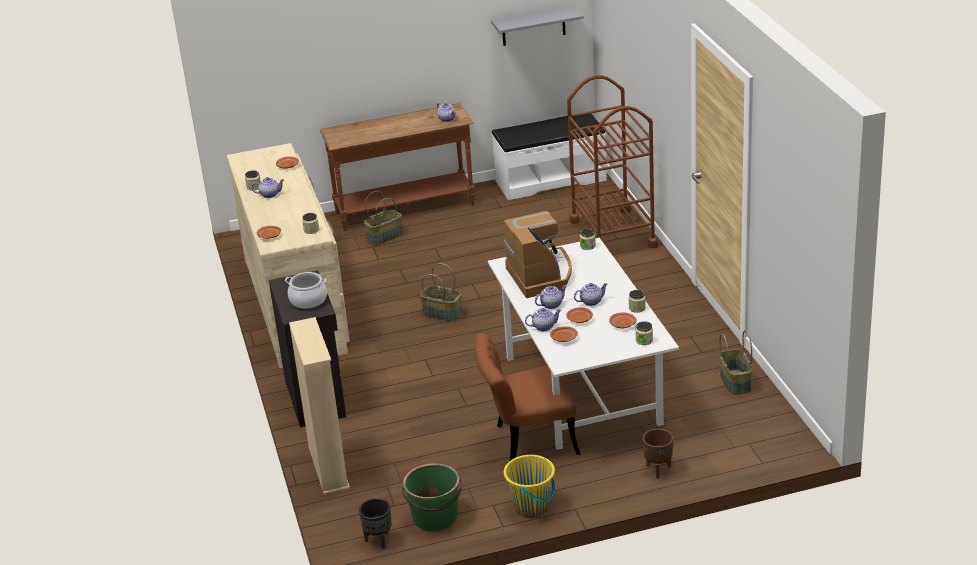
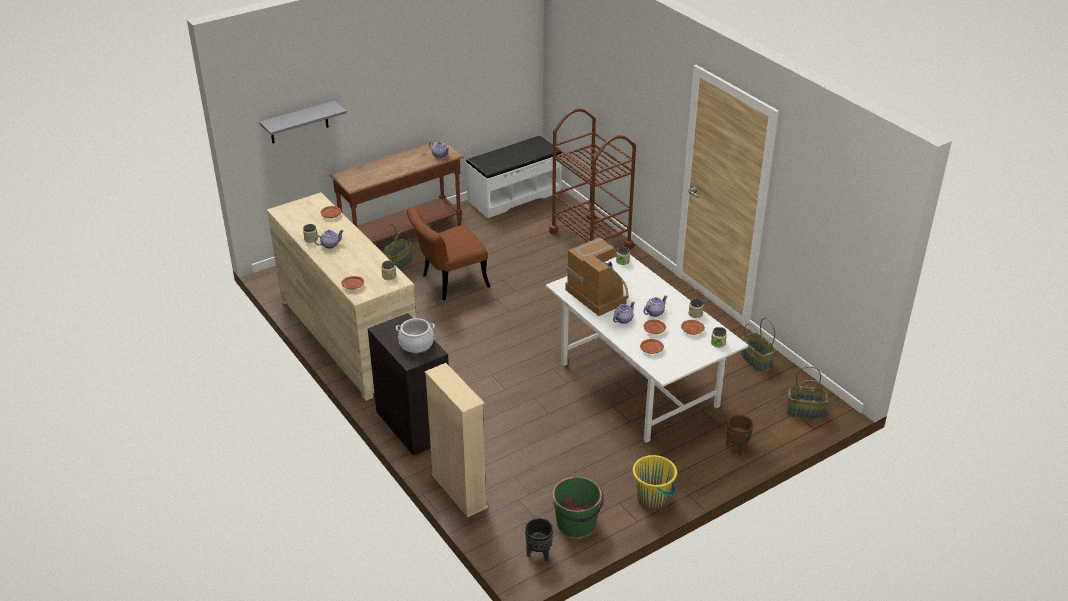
camera: 20 degrees left, 5 degrees up
basket [420,263,463,322] -> basket moved to [786,366,828,419]
brown chair [475,333,581,461] -> brown chair moved to [407,207,490,300]
grey shelf [491,6,584,46] -> grey shelf moved to [259,101,347,143]
teapot [525,308,562,331] -> none

